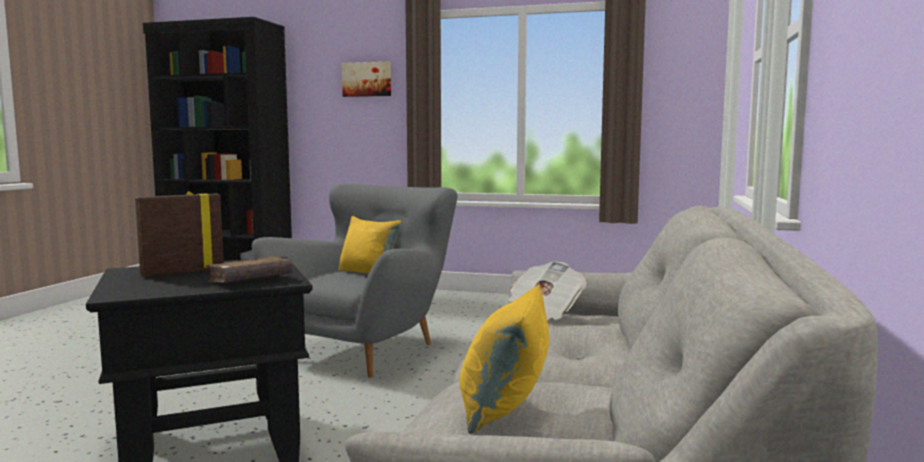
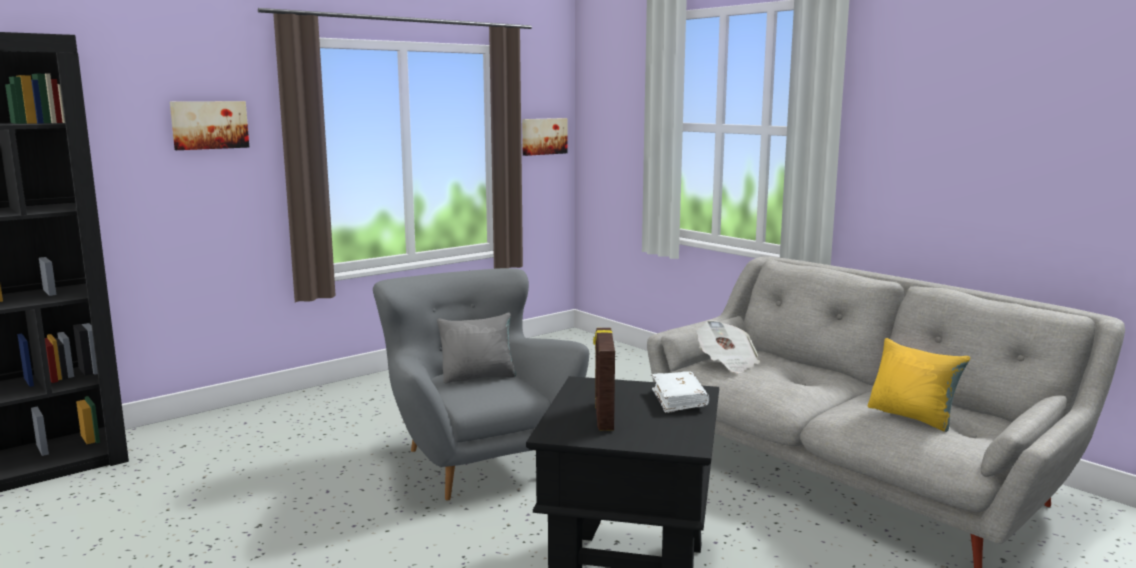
camera: 55 degrees left, 5 degrees up
brown book [206,256,292,283] -> white book [652,371,709,413]
yellow pillow [339,216,401,274] -> grey pillow [437,313,516,383]
none -> picture [522,118,567,156]

